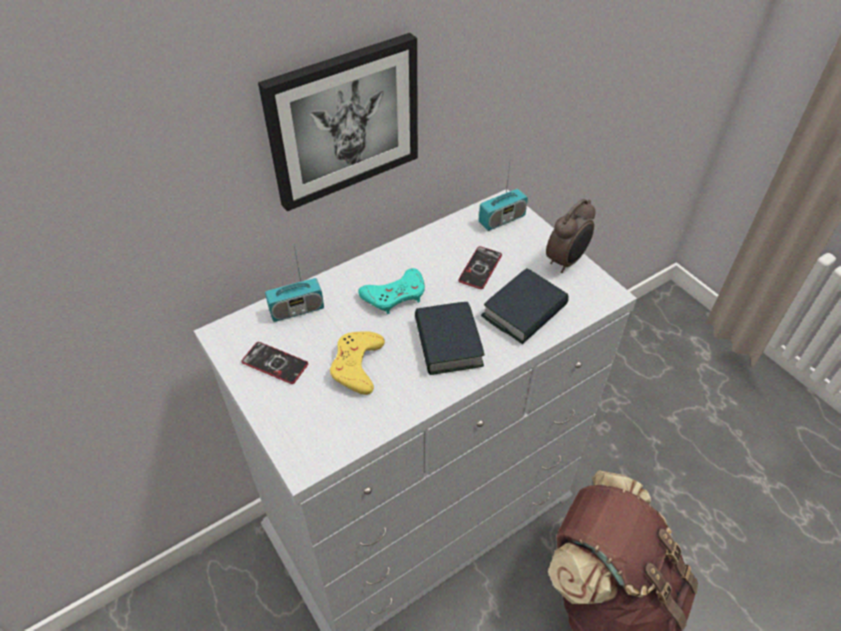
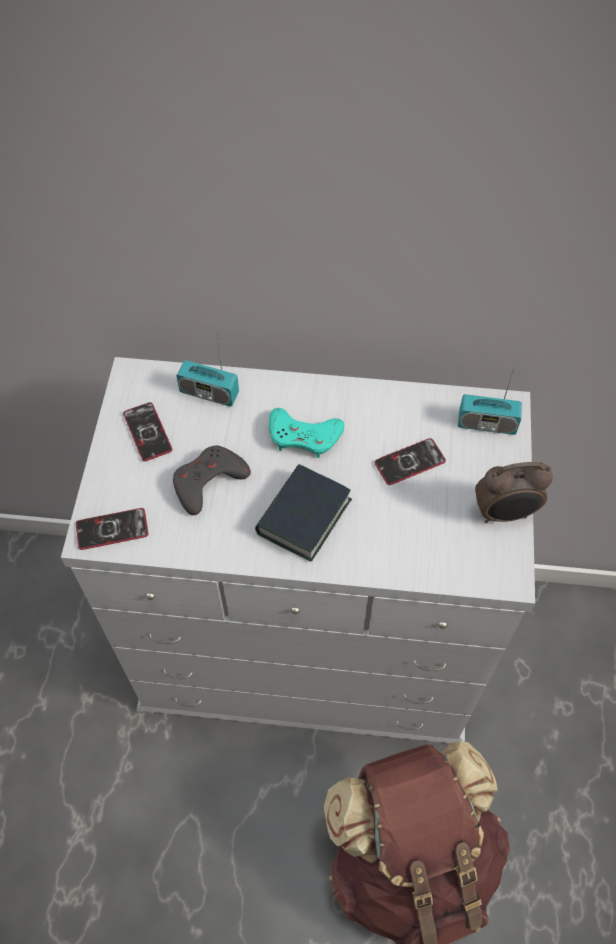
camera: 40 degrees right, 10 degrees up
picture [258,33,418,211] -> none
yellow game controller [330,331,385,395] -> grey game controller [173,446,251,515]
book [481,268,569,344] -> none
none -> phone [76,508,148,550]

